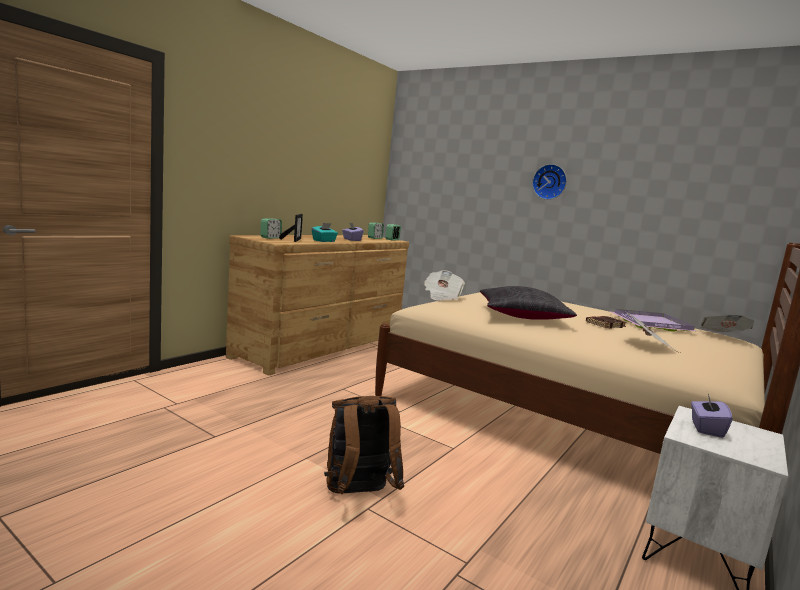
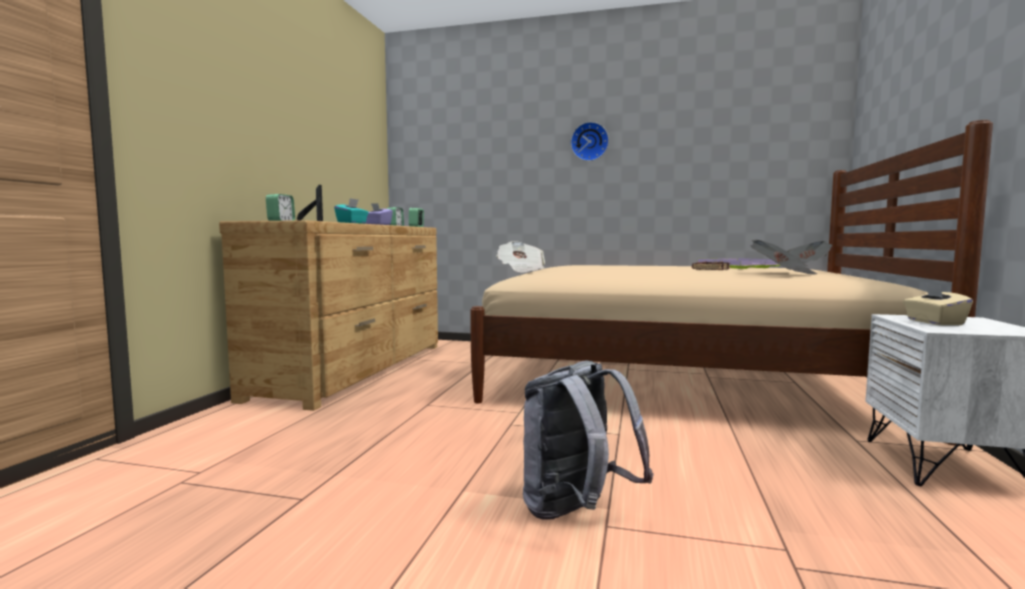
camera: 20 degrees left, 5 degrees down
brown backpack [324,396,404,495] -> grey backpack [523,361,654,519]
black pillow [480,286,577,320] -> none
purple tissue box [691,394,733,438] -> beige tissue box [903,283,973,325]

